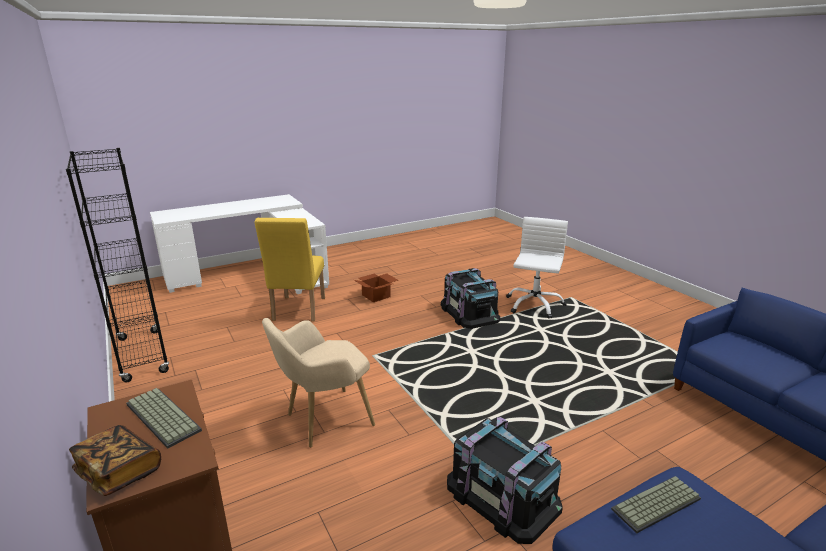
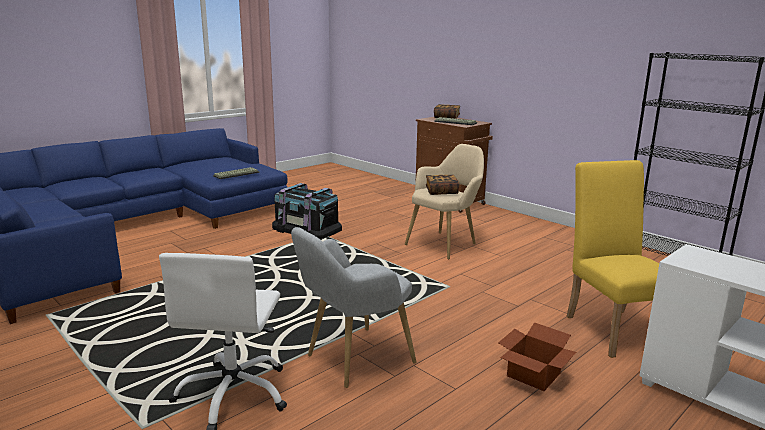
camera: 165 degrees right, 5 degrees down
black storage box [441,268,500,329] -> grey armchair [291,227,416,388]
none -> book [426,175,459,195]

